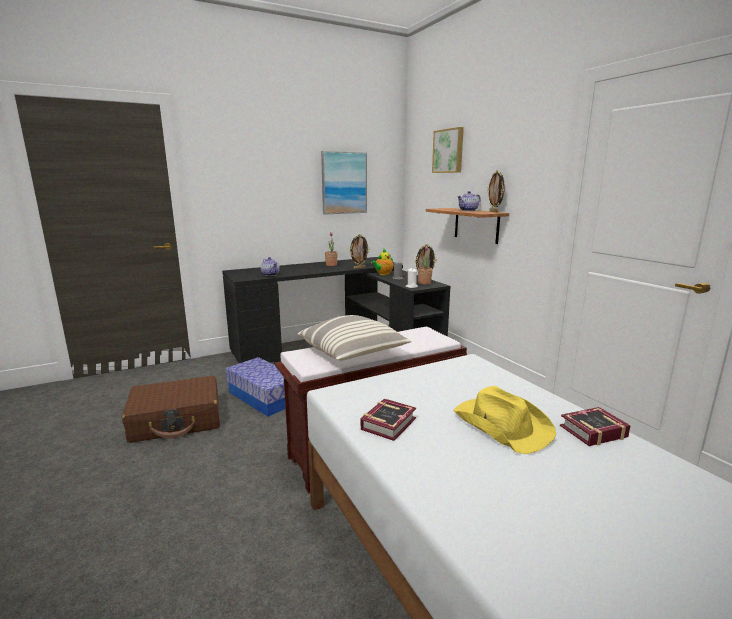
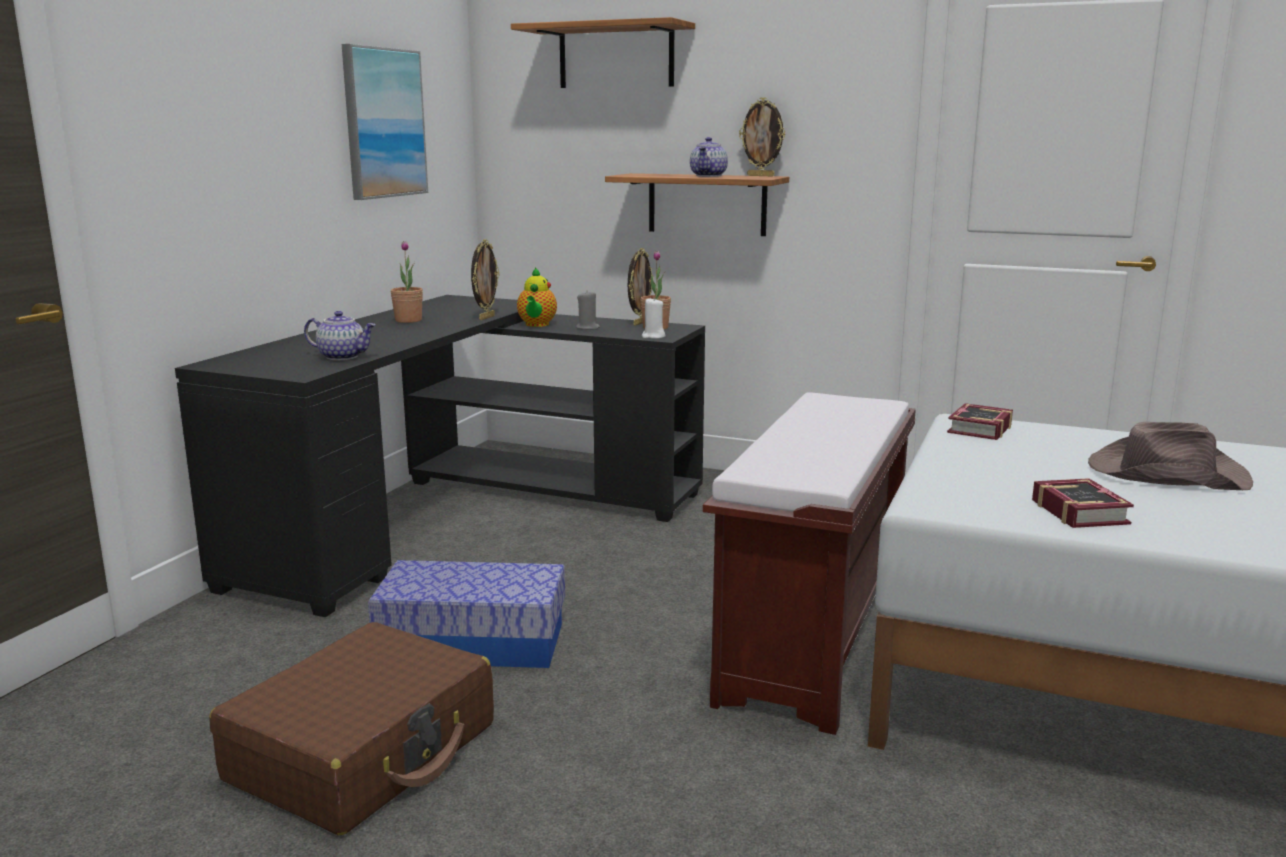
camera: 40 degrees left, 0 degrees up
pillow [297,315,412,361] -> none
picture [432,127,464,173] -> shelf [511,17,695,88]
yellow hat [454,386,556,454] -> brown hat [1088,422,1253,490]
book [560,407,631,446] -> book moved to [947,403,1013,440]

